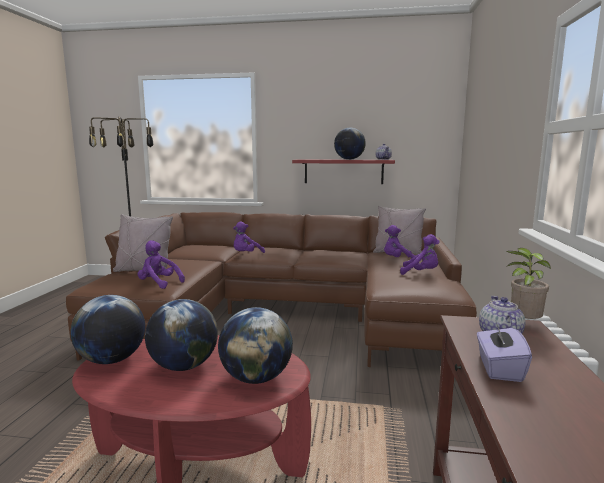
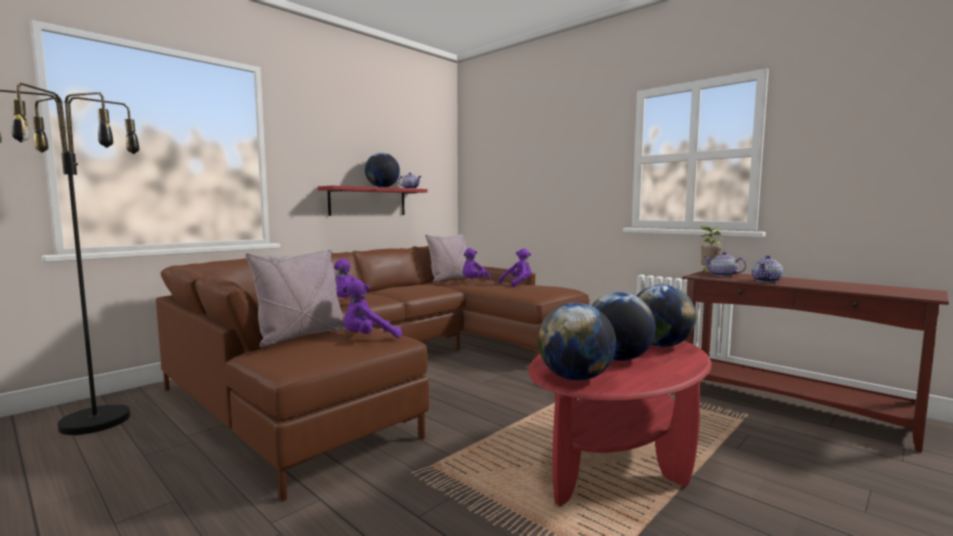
camera: 55 degrees left, 5 degrees down
purple tissue box [477,319,532,382] -> teapot [752,255,783,283]

